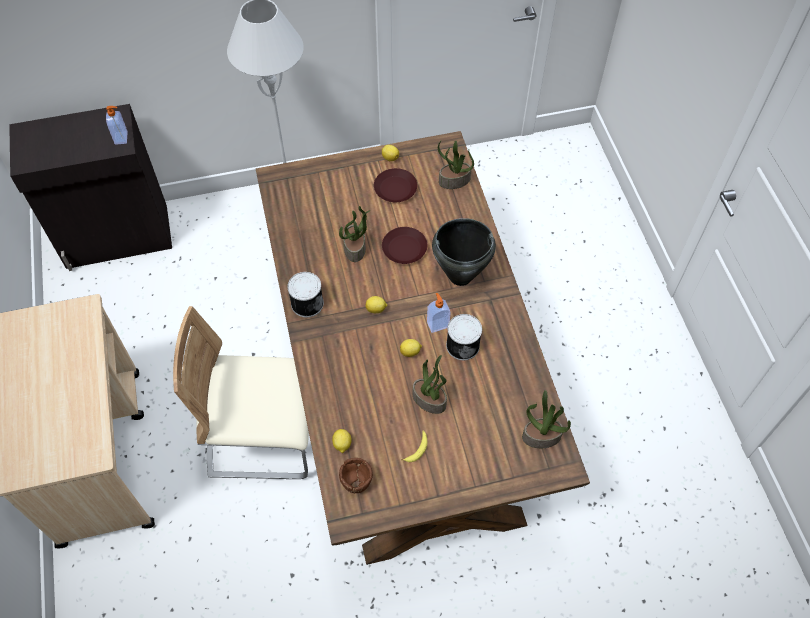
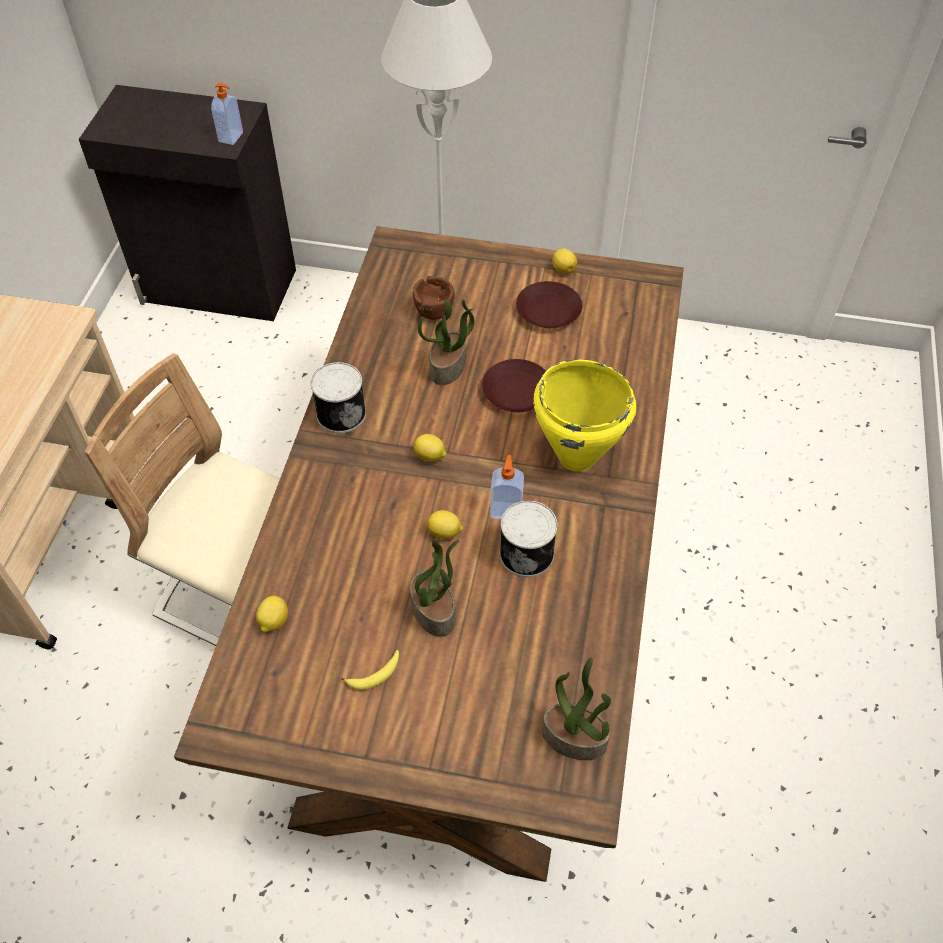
camera: 25 degrees right, 5 degrees down
brown bowl [339,458,373,493] -> brown bowl moved to [413,276,455,320]
black cooking pot [432,218,496,286] -> yellow cooking pot [533,360,636,471]
potted plant [438,141,474,189] -> none

